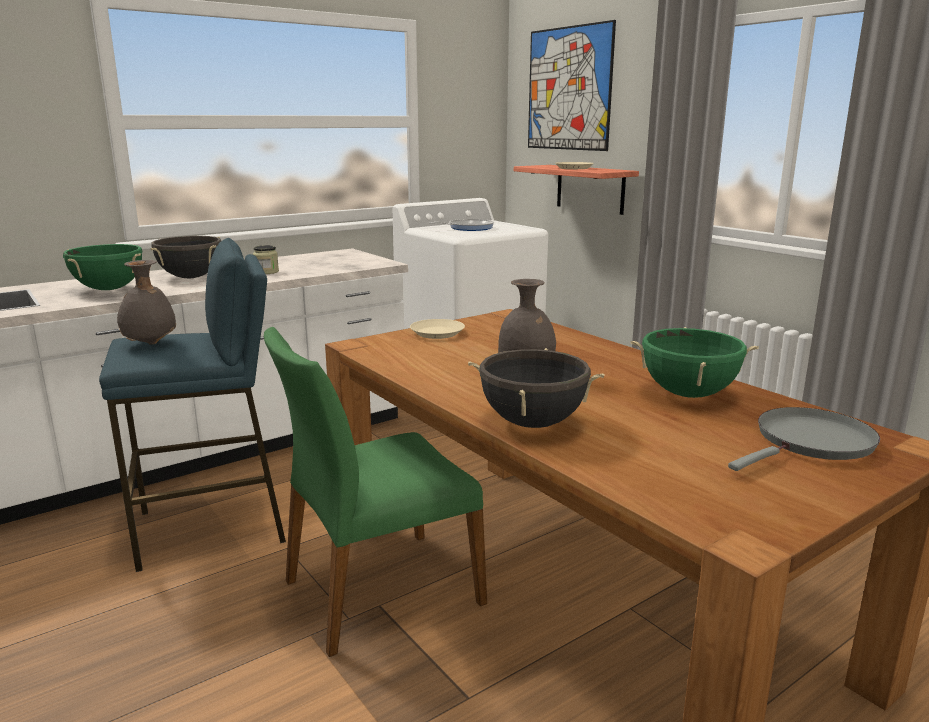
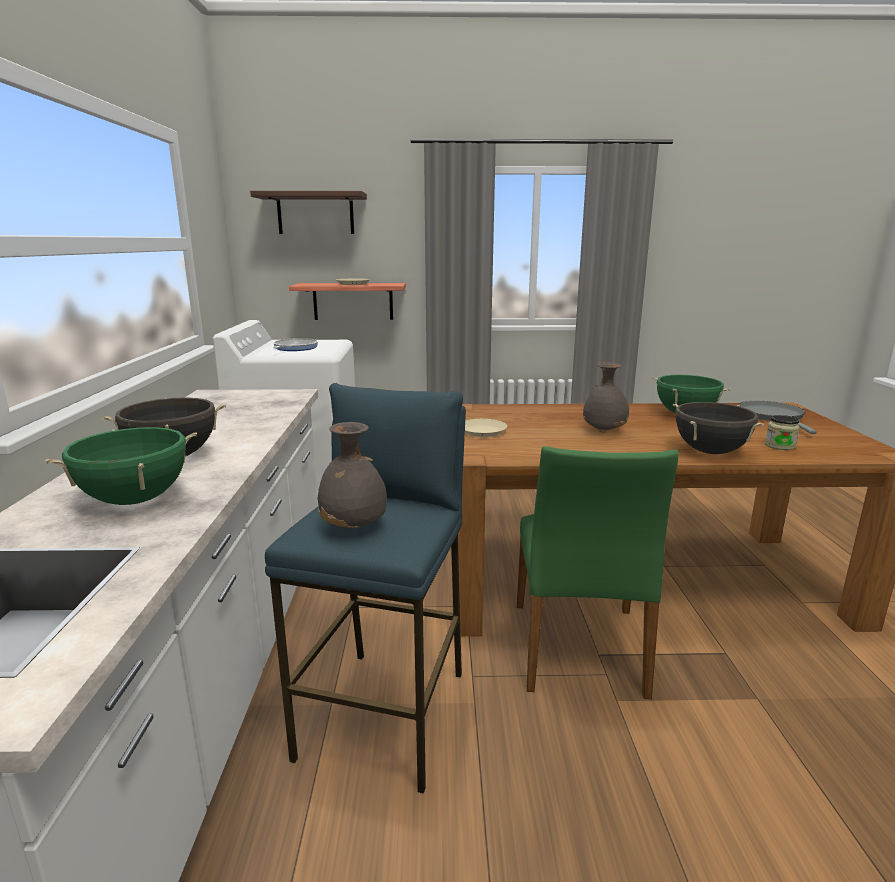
camera: 55 degrees left, 0 degrees up
jar [253,245,279,274] -> jar moved to [765,415,799,450]
picture [528,20,616,151] -> shelf [250,191,367,234]

